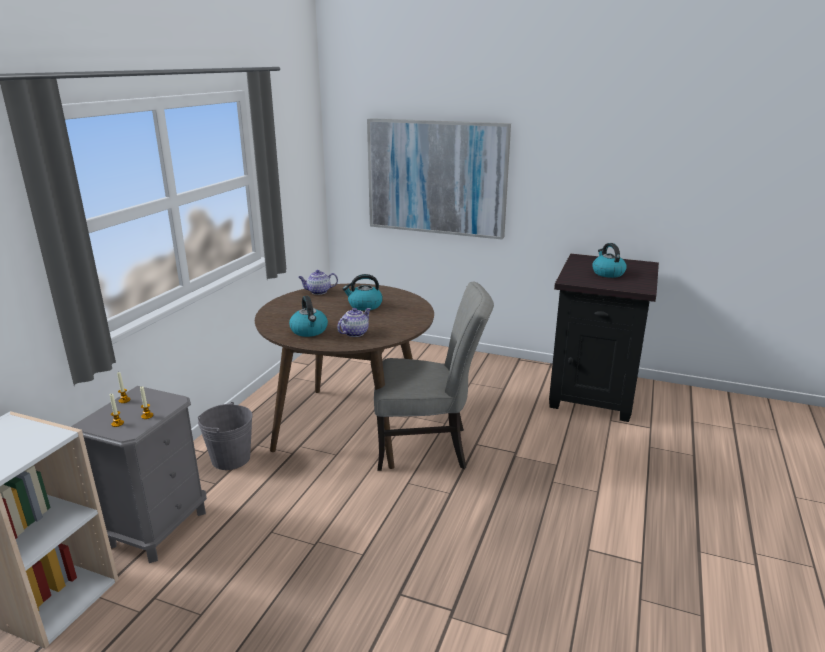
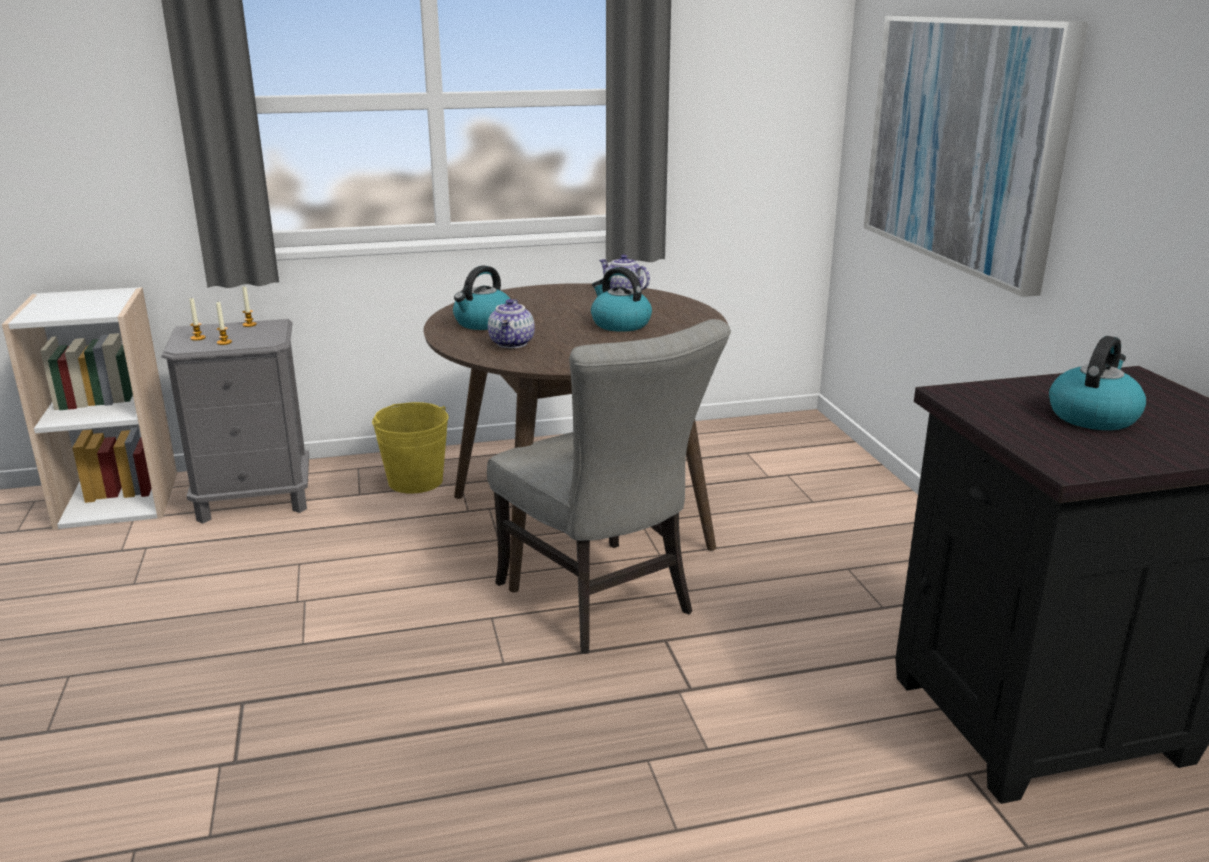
camera: 55 degrees right, 0 degrees up
grey bucket [198,402,253,470] -> yellow bucket [372,402,449,494]
teapot [337,308,371,337] -> teapot turned 90 degrees clockwise [488,299,535,348]

